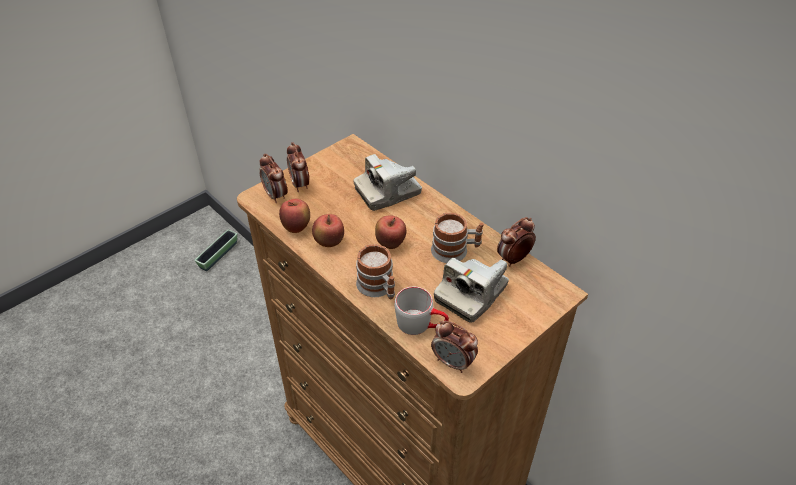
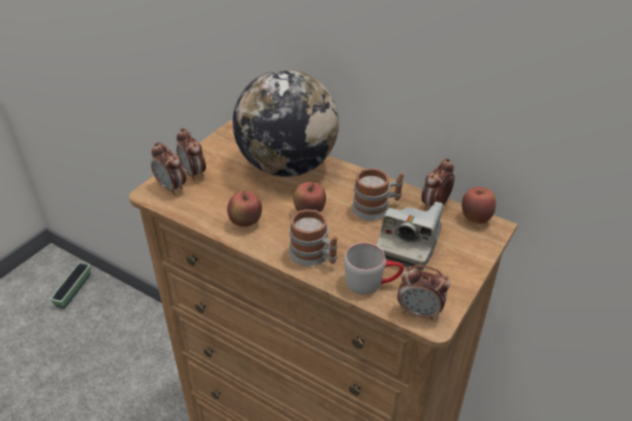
camera: 15 degrees left, 5 degrees down
apple [279,199,310,233] -> apple moved to [462,187,496,224]
camera [354,154,422,211] -> globe [233,69,339,177]

